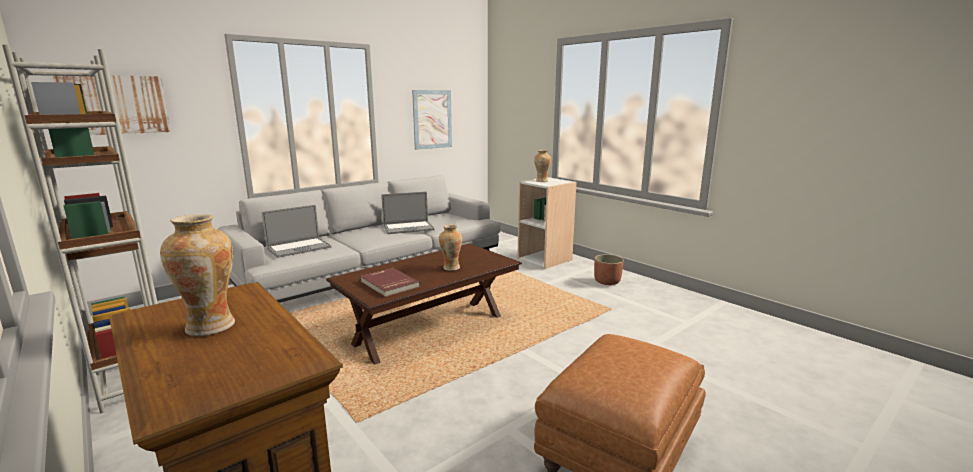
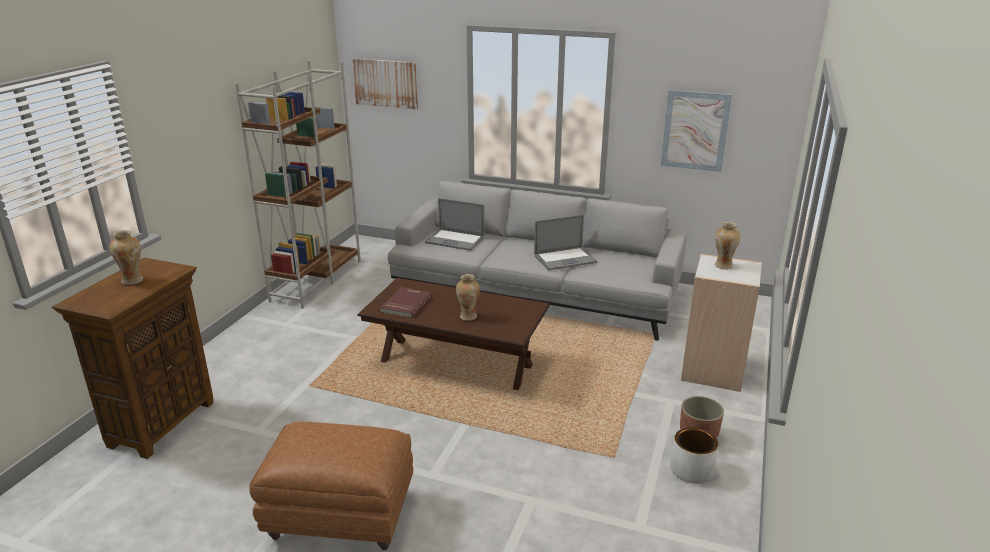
camera: 60 degrees right, 10 degrees up
laptop [381,192,435,234] -> laptop turned 60 degrees counterclockwise [534,215,597,270]
none -> white planter [670,427,719,484]

